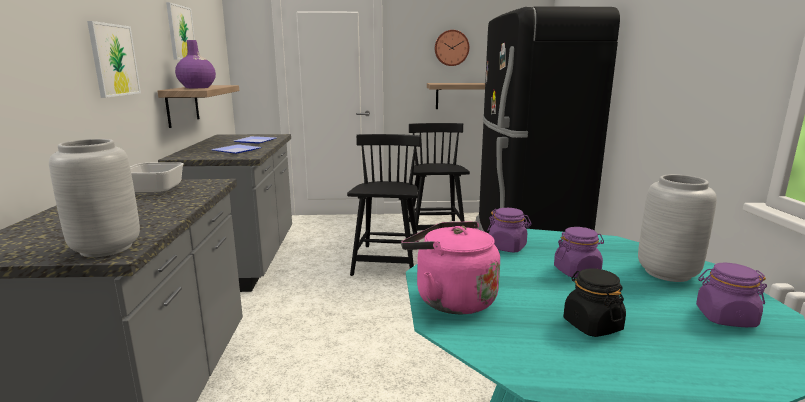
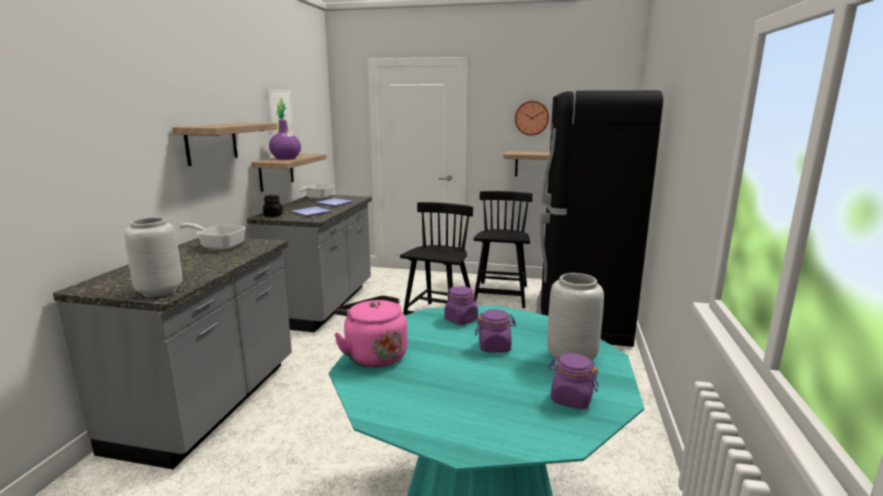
camera: 15 degrees right, 0 degrees up
picture [87,21,141,98] -> shelf [172,123,278,166]
black jar [564,268,626,337] -> black jar moved to [263,195,283,217]
none -> frying pan [299,184,334,199]

